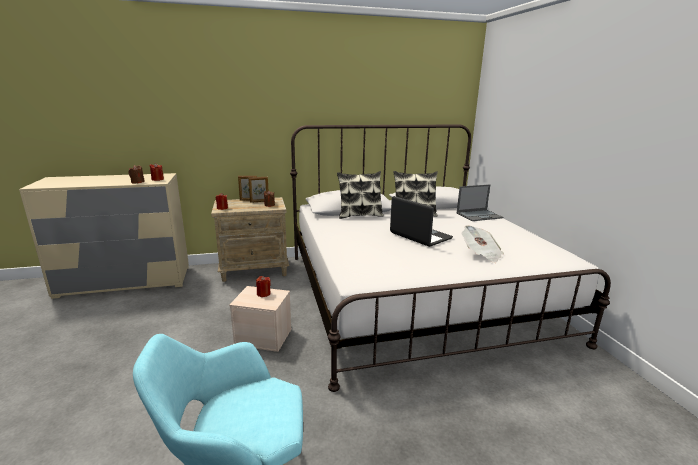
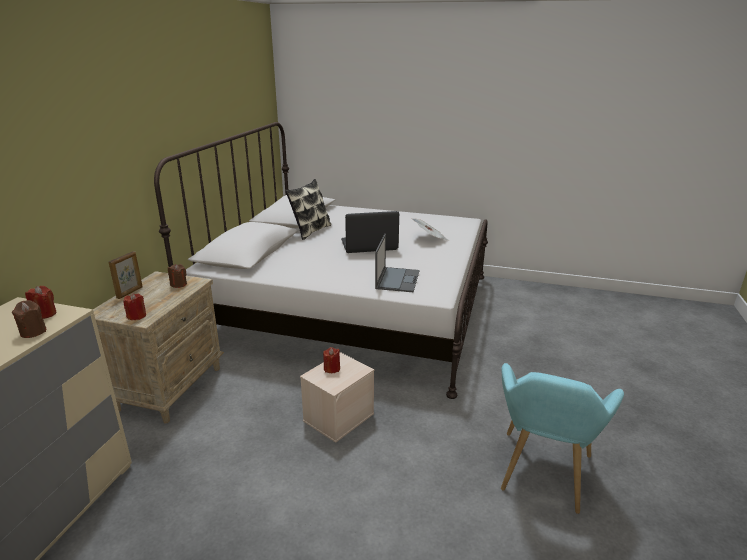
camera: 60 degrees left, 5 degrees up
picture frame [248,177,268,203] -> none
pillow [337,171,384,219] -> none
laptop [457,184,503,221] -> laptop moved to [375,234,420,292]

